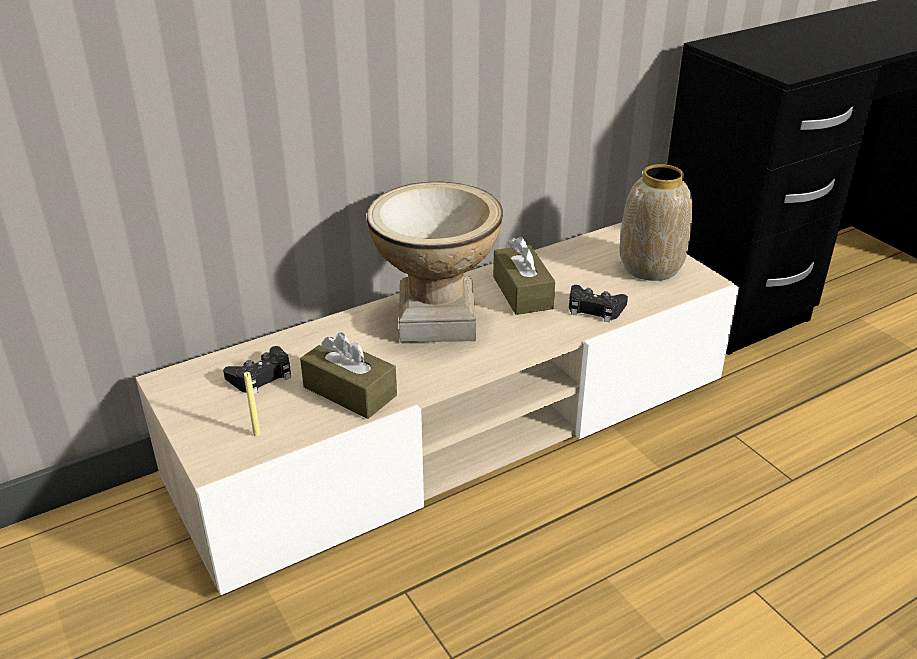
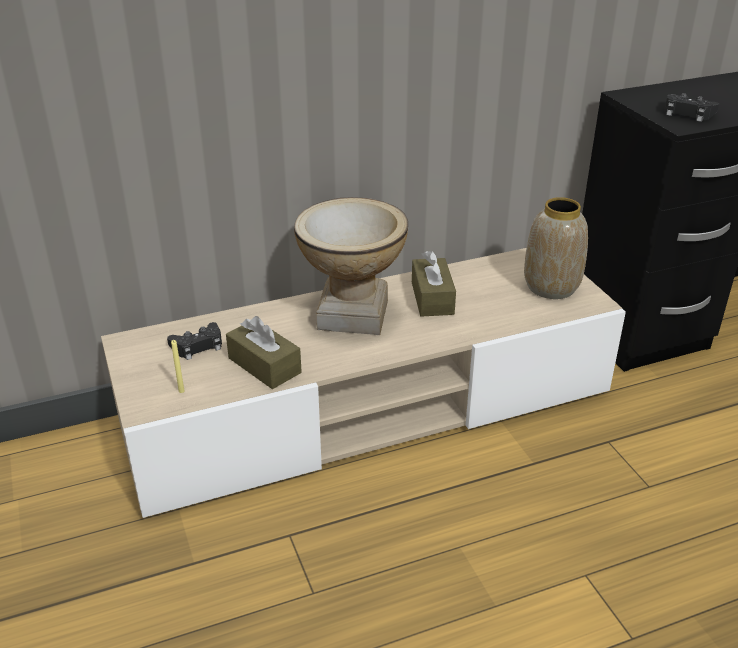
camera: 10 degrees right, 0 degrees up
black game controller [569,285,628,322] -> black game controller moved to [664,93,719,122]

